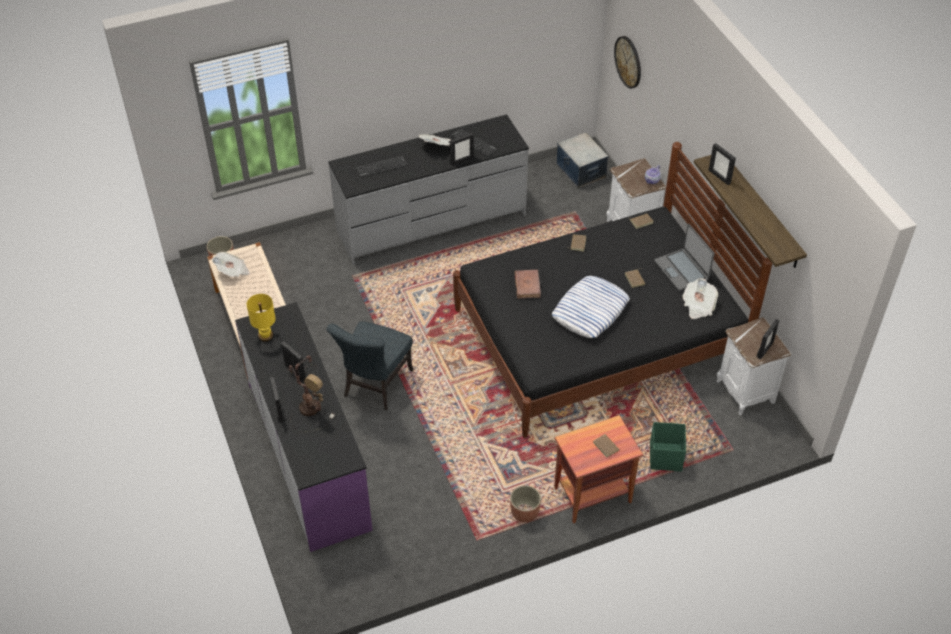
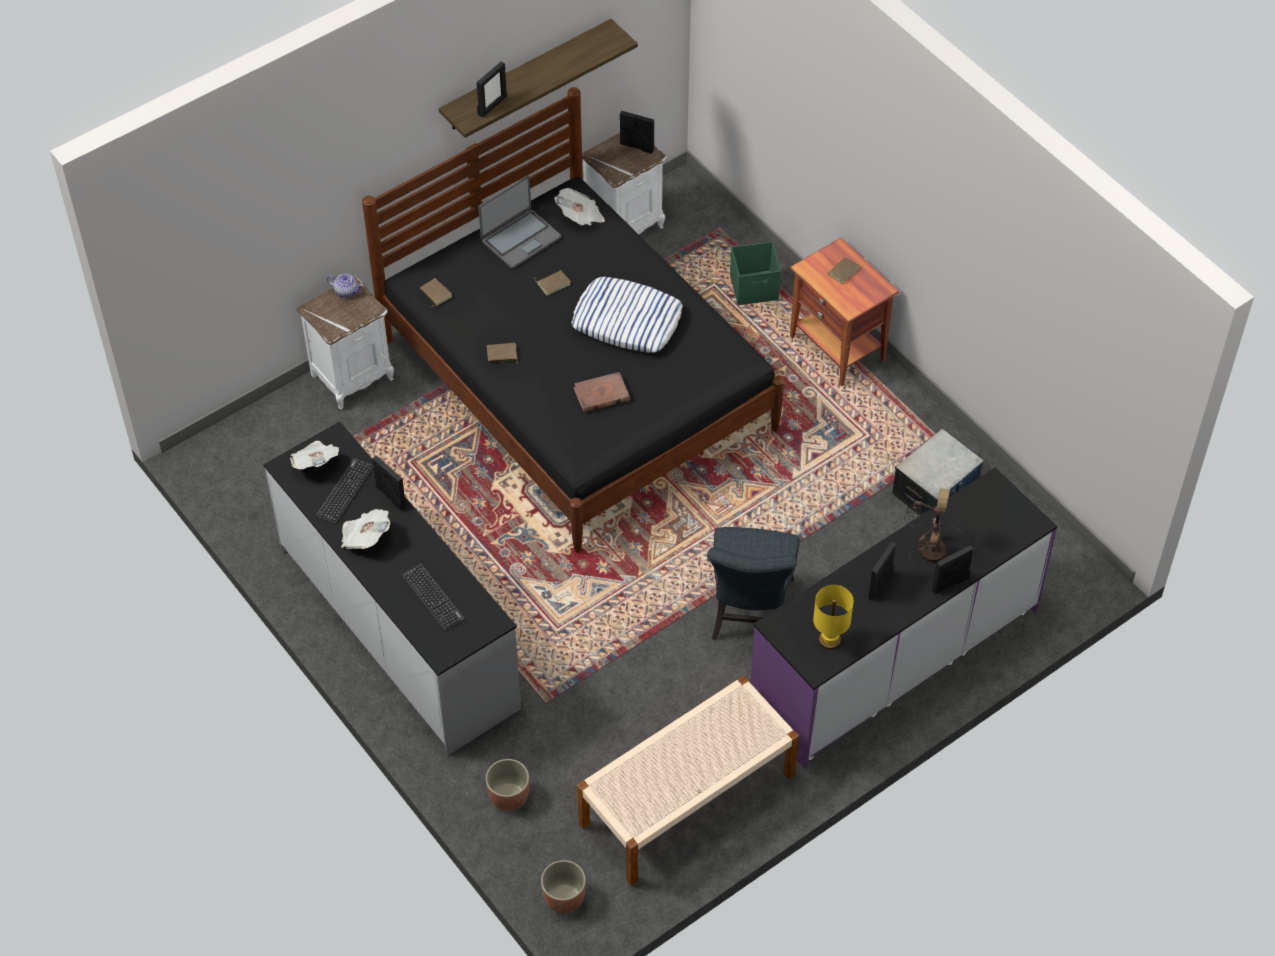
camera: 105 degrees left, 5 degrees up
newspaper [212,252,250,277] -> newspaper moved to [290,441,339,469]
grey chair [326,321,414,410] -> grey chair turned 90 degrees clockwise [707,527,800,641]
planter [510,485,541,523] -> planter moved to [486,759,529,811]
storage box [557,132,609,188] -> storage box moved to [892,429,984,515]
wall clock [614,36,641,89] -> none

